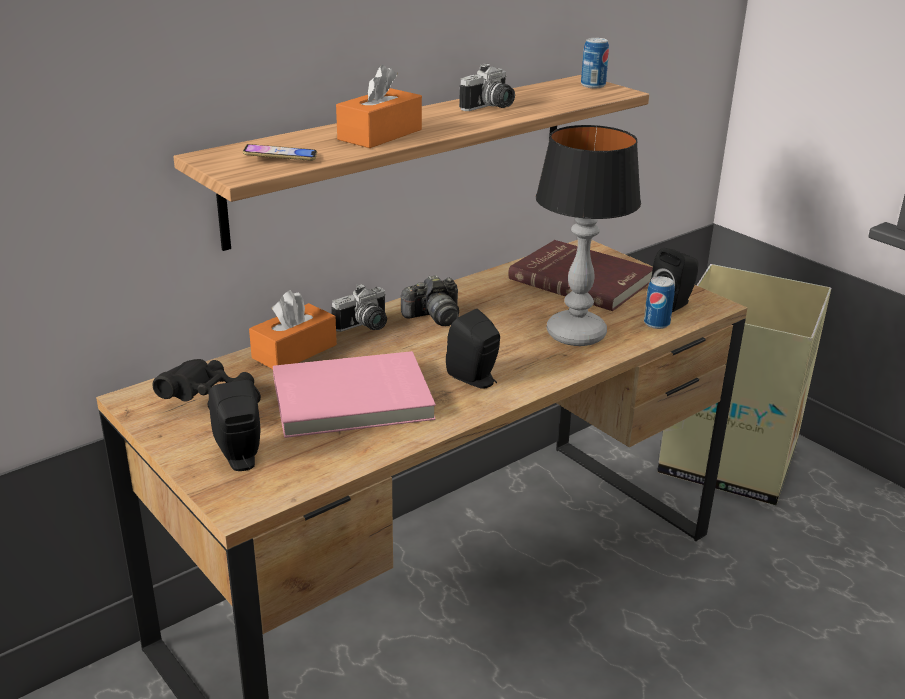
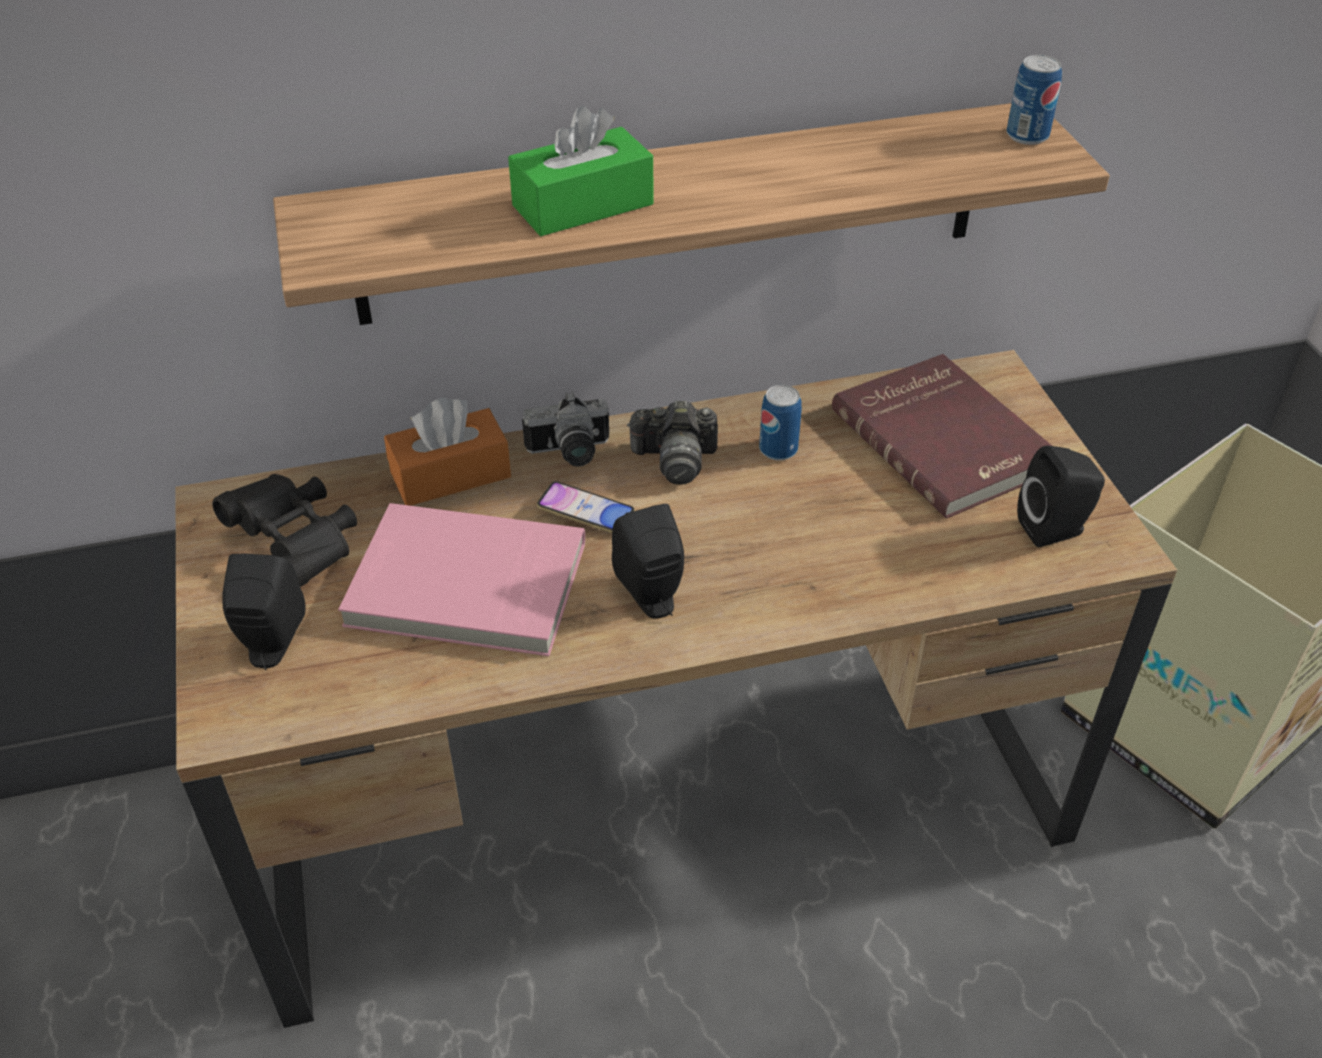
camera: 25 degrees right, 15 degrees up
phone [243,144,317,161] -> phone moved to [537,481,635,534]
orange tissue box [336,65,422,148] -> green tissue box [508,106,653,236]
camera [459,63,515,111] -> none
table lamp [536,125,641,346] -> none
can [644,276,675,329] -> can moved to [759,385,802,461]

